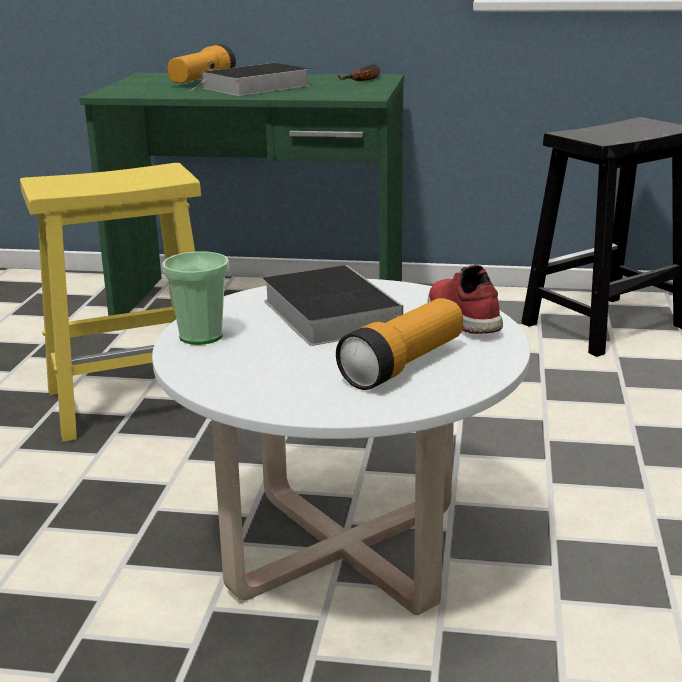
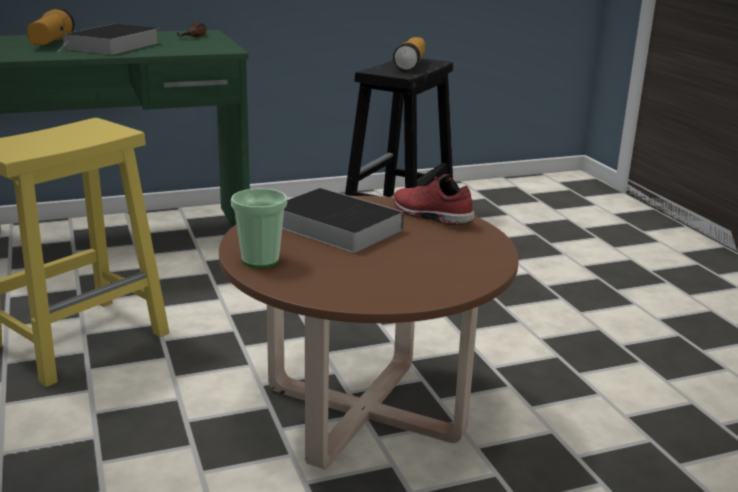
camera: 30 degrees left, 0 degrees up
white coffee table [152,279,530,615] -> brown coffee table [219,196,519,469]
flashlight [336,298,463,390] -> flashlight moved to [393,37,425,71]

